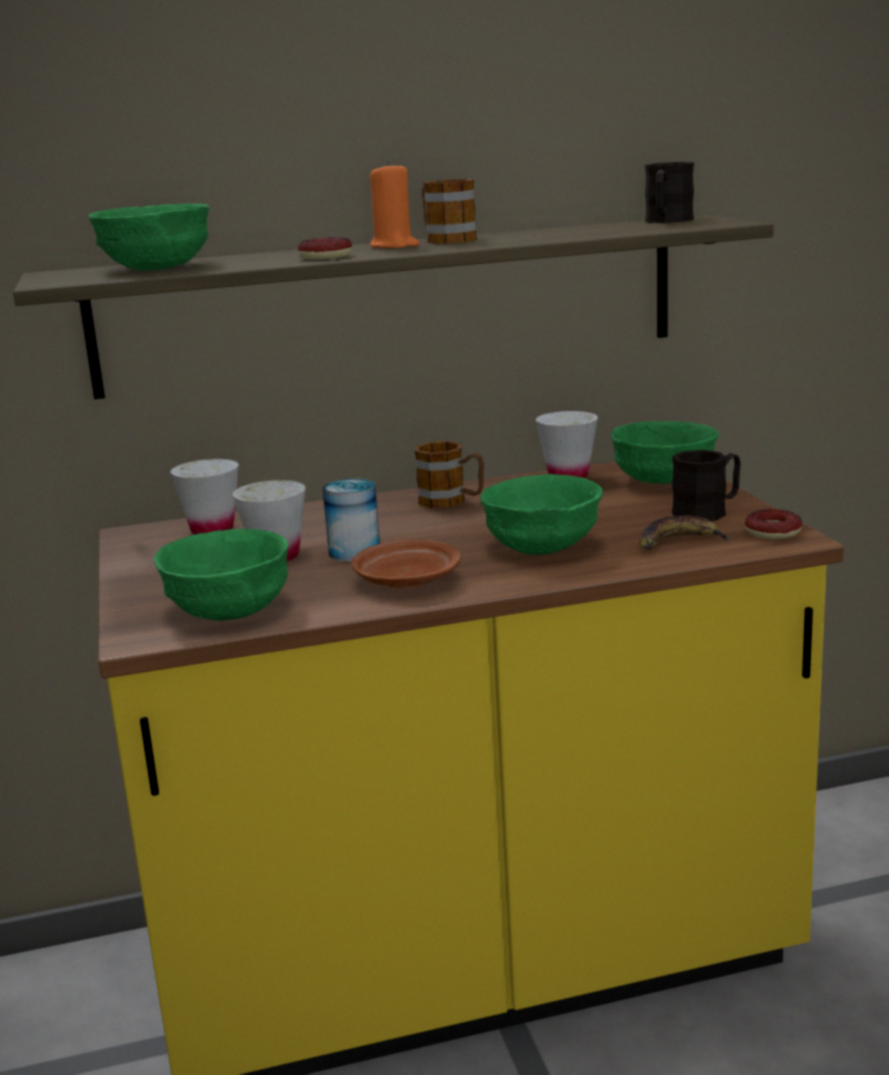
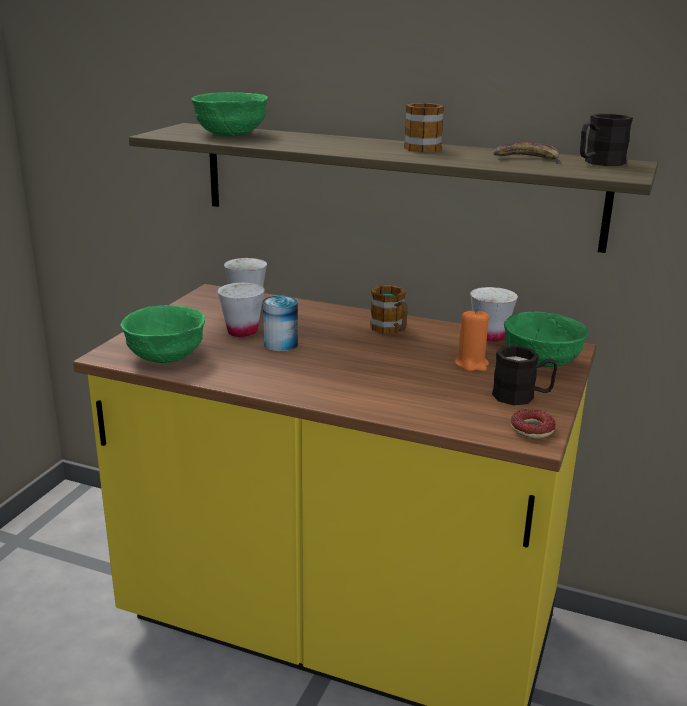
camera: 35 degrees right, 5 degrees up
donut [298,237,352,260] -> none
brown plate [351,539,461,588] -> none
orange candle [370,161,420,248] -> orange candle moved to [455,308,489,371]
green bowl [480,474,603,555] -> none
banana [639,515,734,550] -> banana moved to [494,141,561,164]

